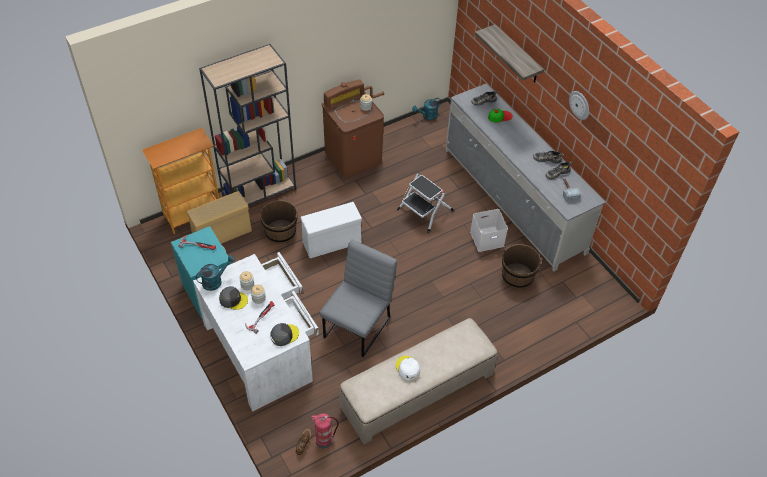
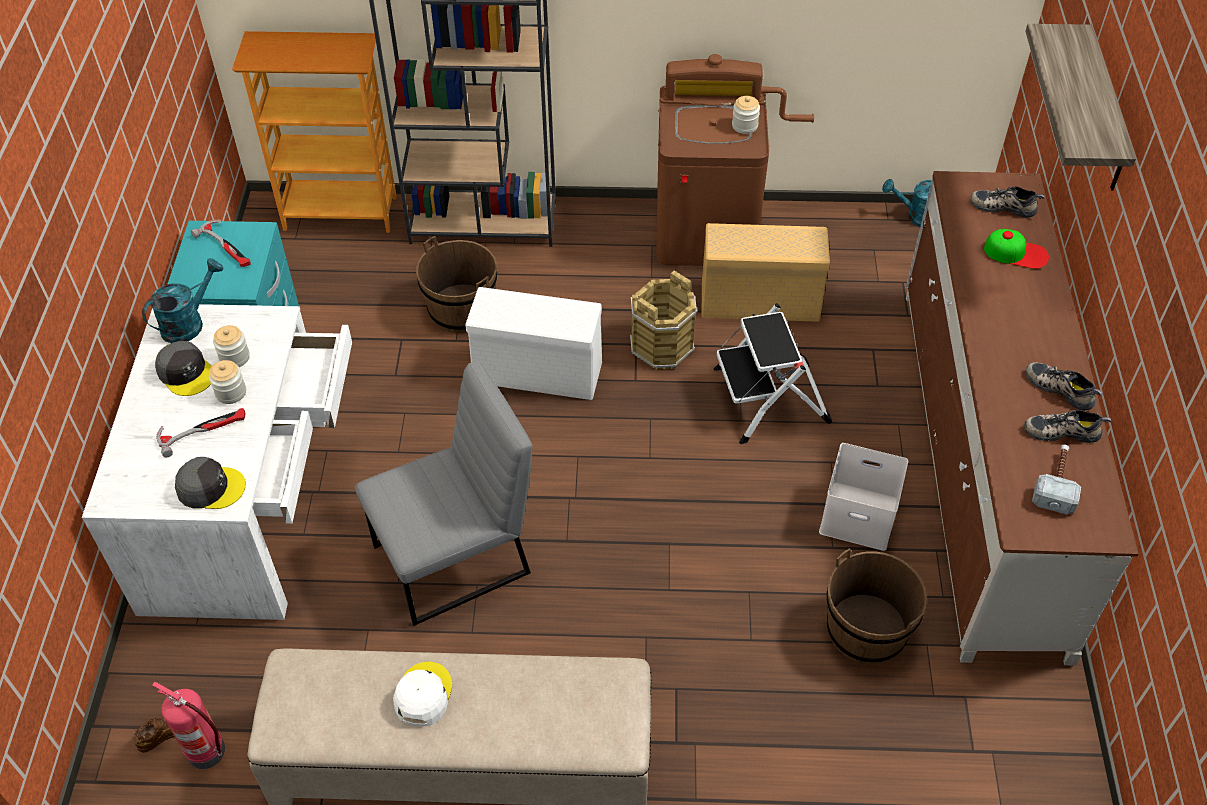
camera: 35 degrees right, 0 degrees up
beige storage box [187,191,252,244] -> beige storage box moved to [702,223,830,322]
turquoise watering can [196,255,235,291] -> turquoise watering can turned 45 degrees counterclockwise [142,258,223,343]
grey cabinet [446,83,606,271] -> brown cabinet [906,171,1138,666]
wall clock [569,91,589,120] -> none
none -> brown bucket [630,271,698,370]

